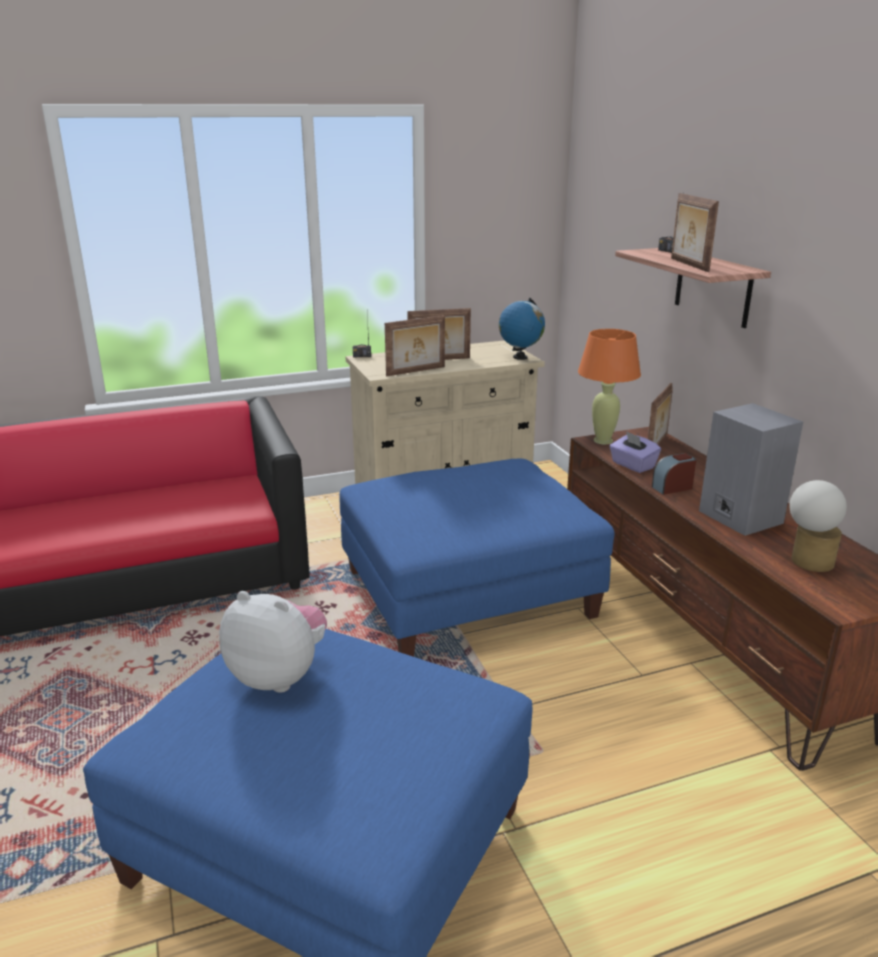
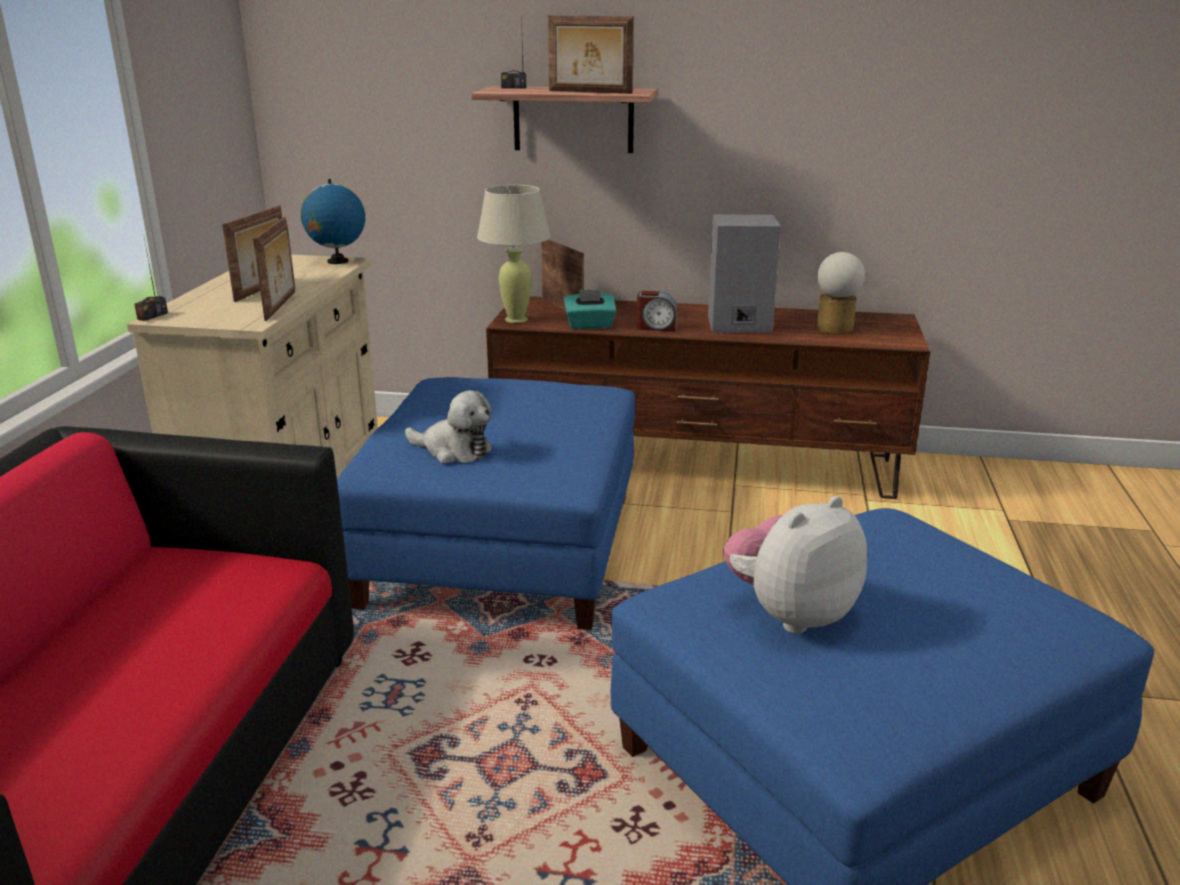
camera: 60 degrees left, 0 degrees up
orange table lamp [578,329,641,444] -> beige table lamp [477,185,551,323]
purple tissue box [609,431,661,473] -> turquoise tissue box [564,289,616,330]
alarm clock [652,453,696,495] -> alarm clock turned 90 degrees counterclockwise [636,291,677,331]
none -> plush toy [405,390,492,463]

